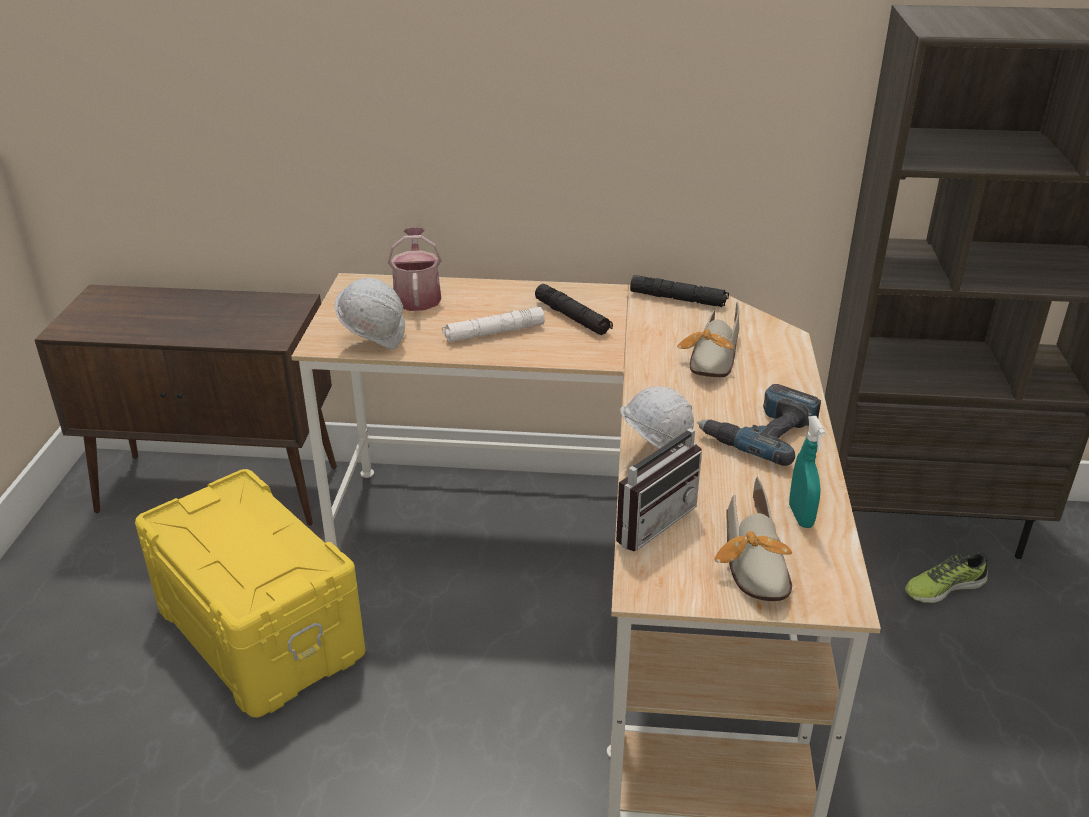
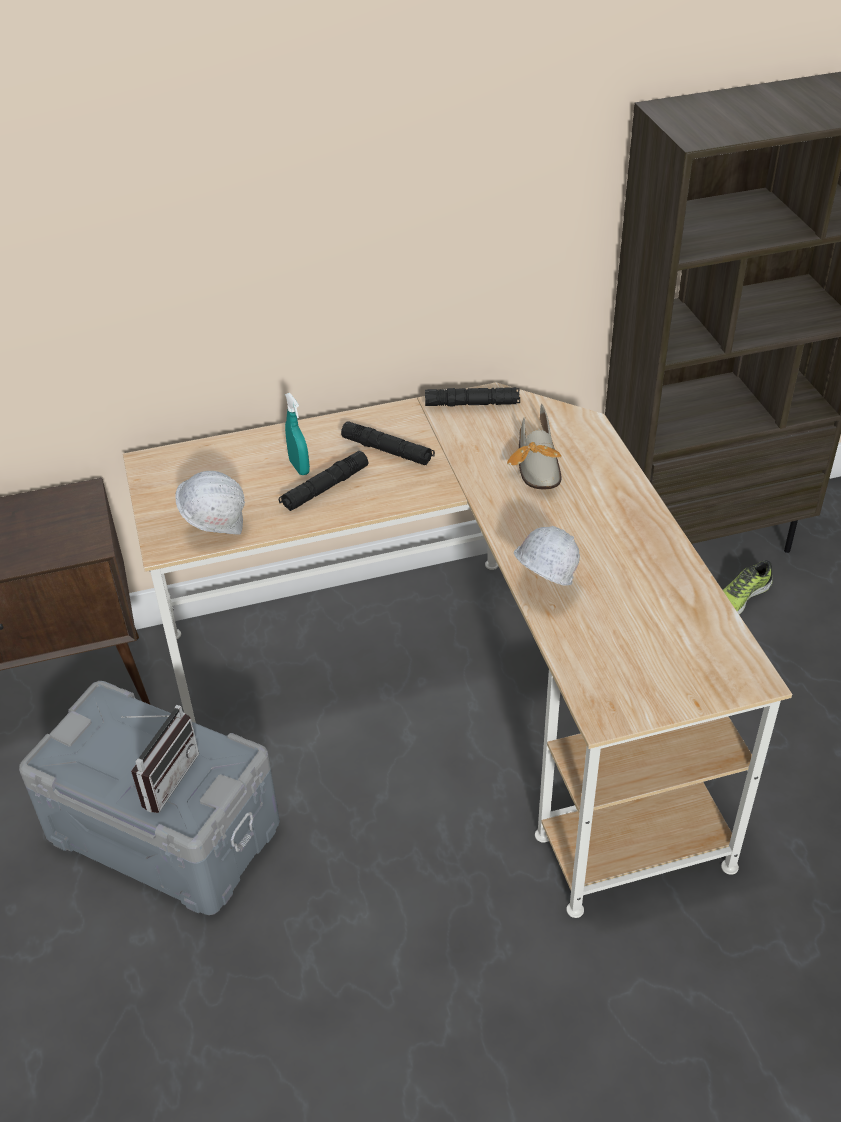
camera: 20 degrees left, 10 degrees up
yellow storage box [135,469,365,718] -> grey storage box [19,681,280,915]
watering can [388,227,442,311] -> none
white flashlight [442,307,545,342] -> black flashlight [279,451,369,511]
radio [616,415,702,551] -> radio moved to [121,705,199,813]
power drill [697,384,821,466] -> none
shoe [714,477,792,601] -> none
turquoise spray bottle [789,416,826,528] -> turquoise spray bottle moved to [285,393,310,475]

